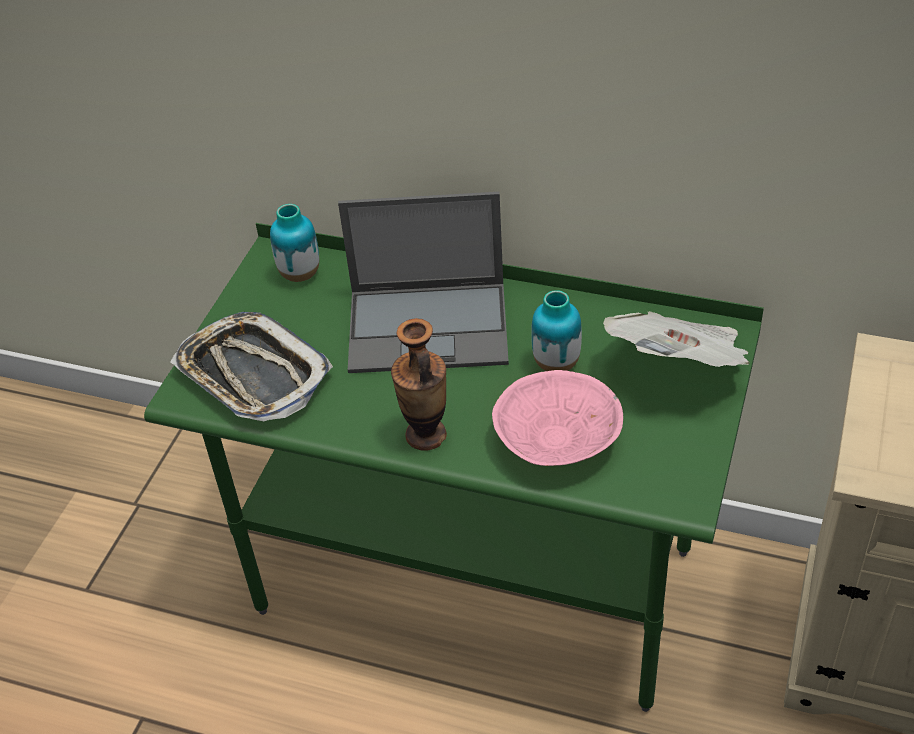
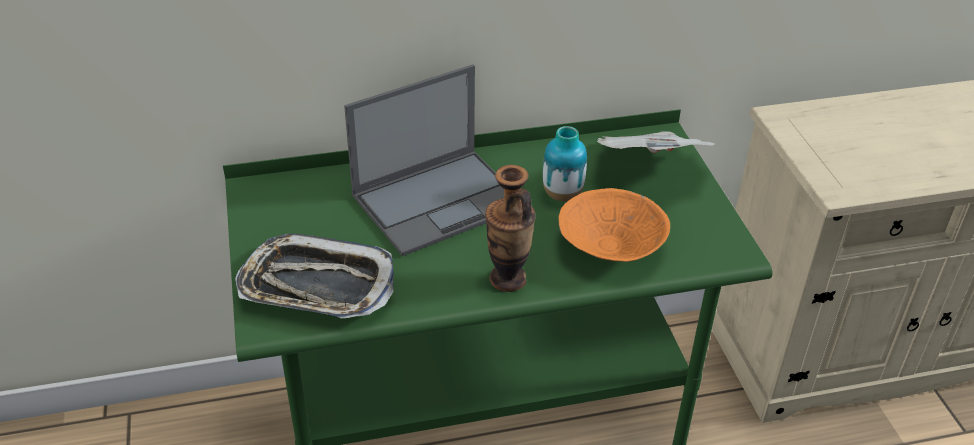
camera: 35 degrees left, 5 degrees down
vase [270,204,319,282] -> none
pink bowl [492,370,623,466] -> orange bowl [558,188,670,262]

